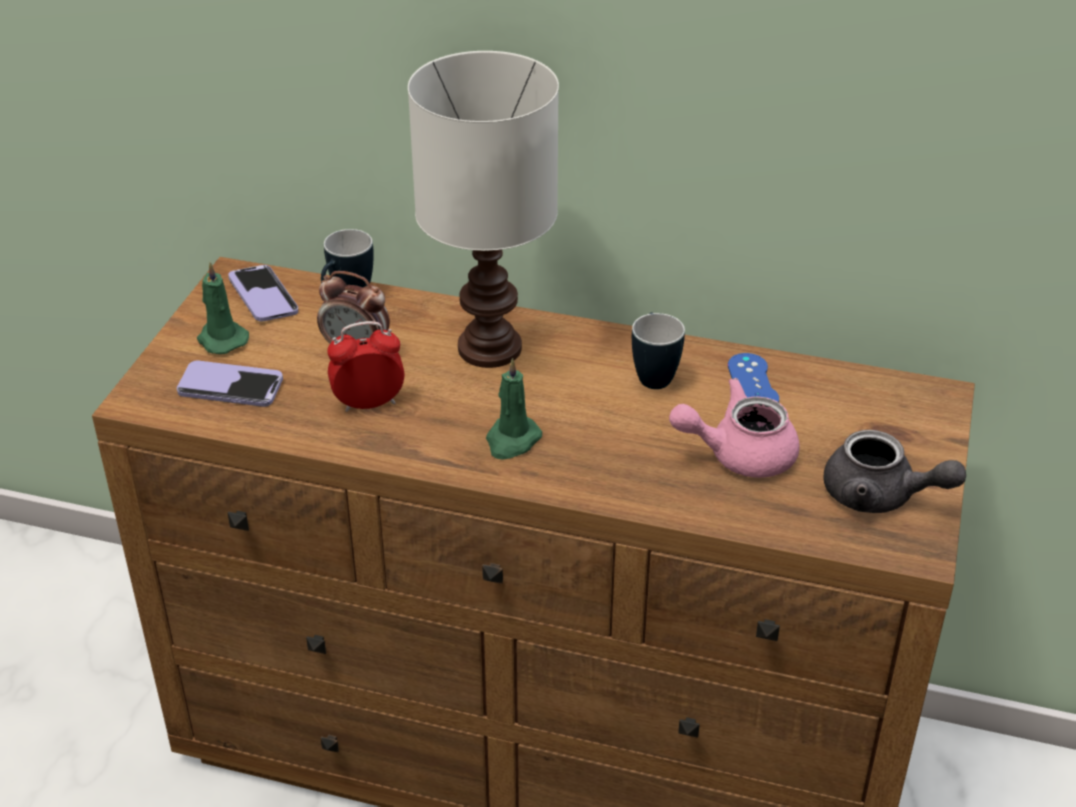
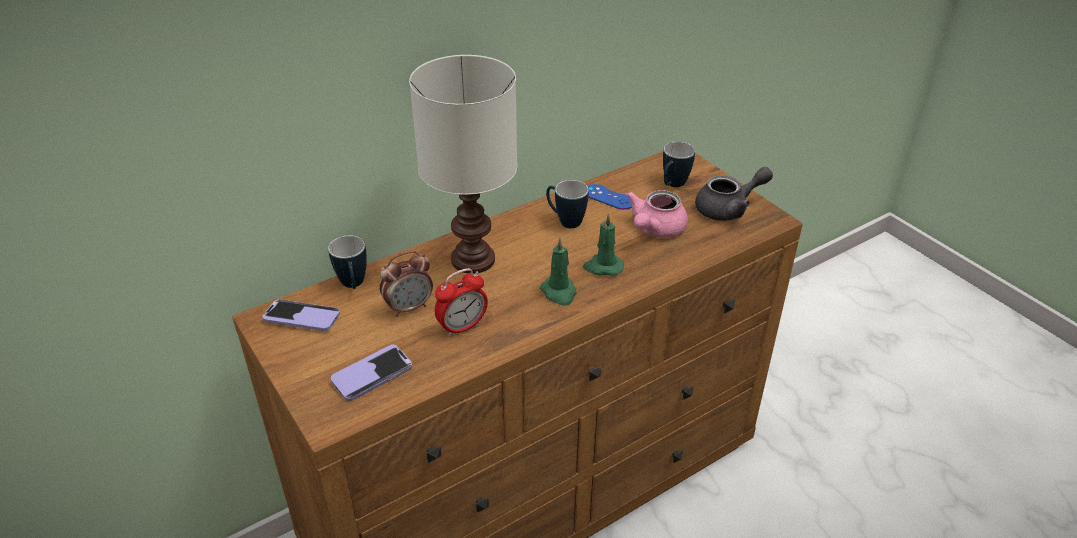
camera: 50 degrees left, 0 degrees up
green candle [197,262,249,354] -> green candle moved to [583,213,624,276]
alarm clock [327,321,404,412] -> alarm clock turned 150 degrees counterclockwise [435,268,488,337]
none -> mug [663,142,695,187]

